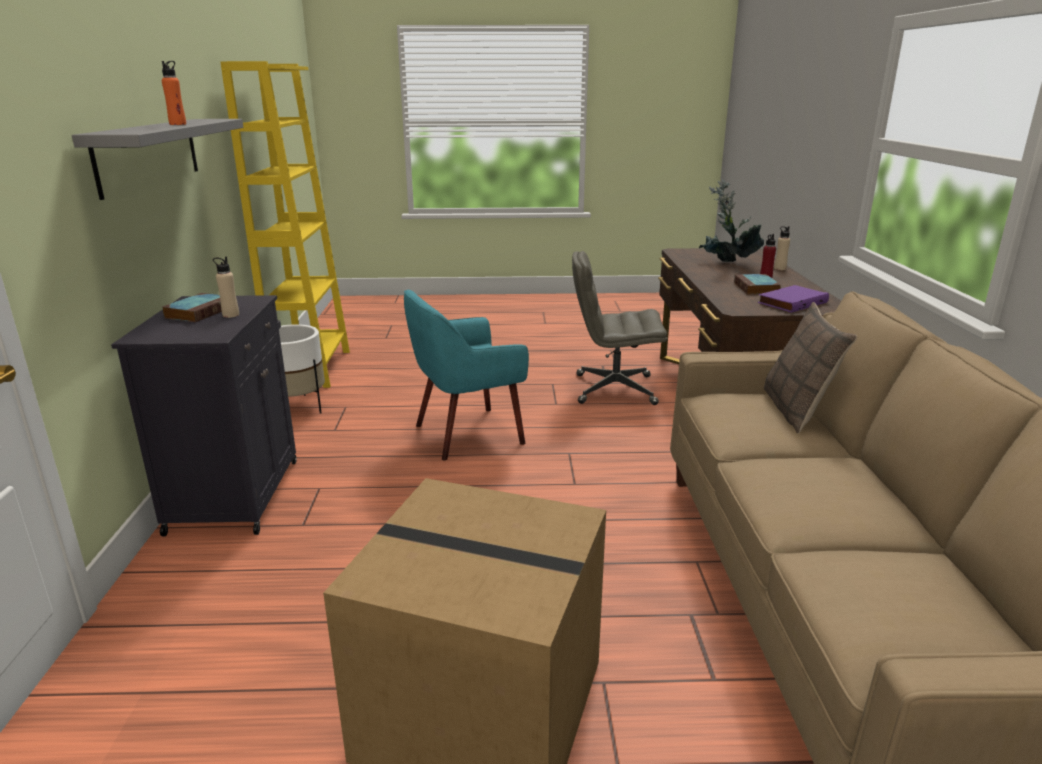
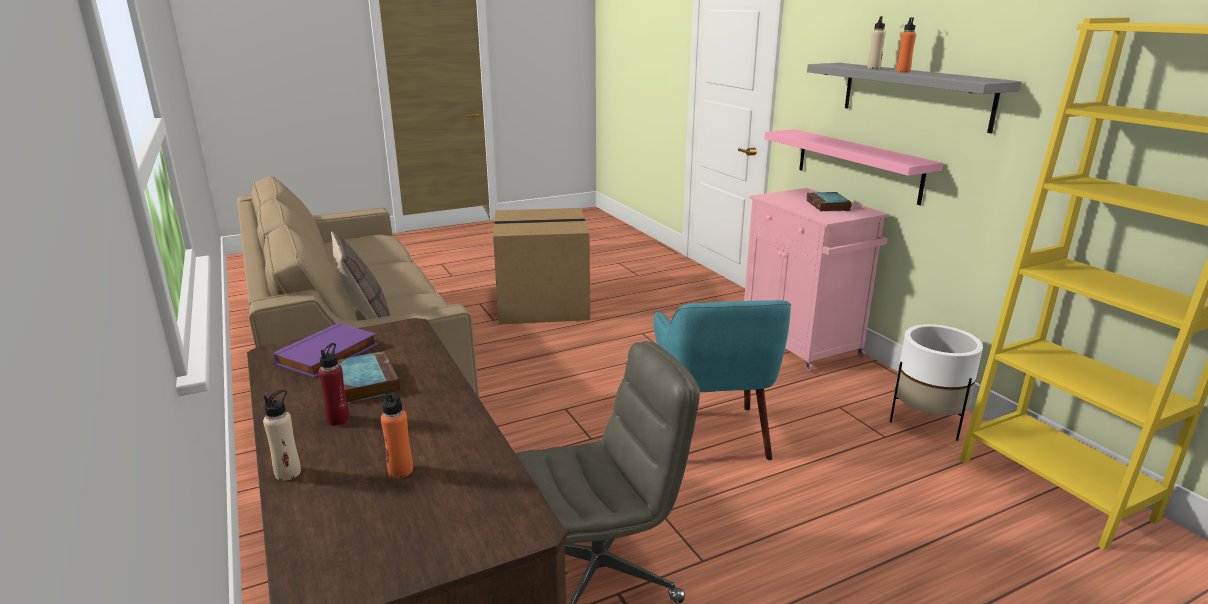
camera: 155 degrees right, 0 degrees up
black cabinet [111,295,297,536] -> pink cabinet [744,188,889,372]
beige bottle [213,257,239,318] -> beige bottle moved to [867,16,886,69]
turquoise armchair [404,290,529,460] -> turquoise armchair turned 135 degrees clockwise [654,300,791,460]
potted plant [699,179,764,262] -> orange bottle [381,389,413,478]
none -> pink shelf [764,129,943,205]

